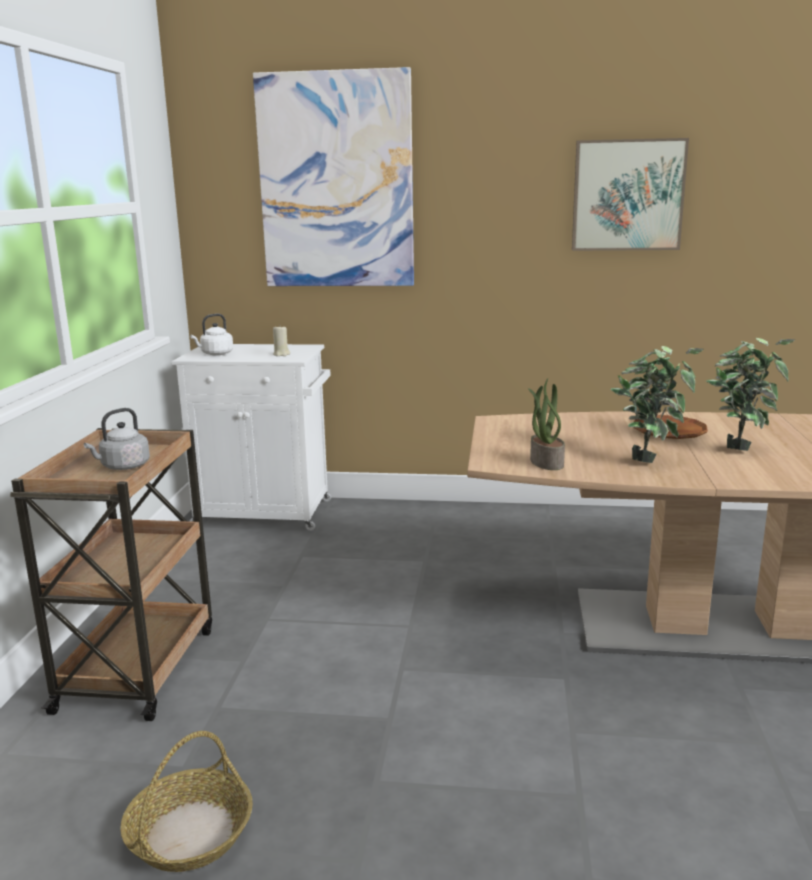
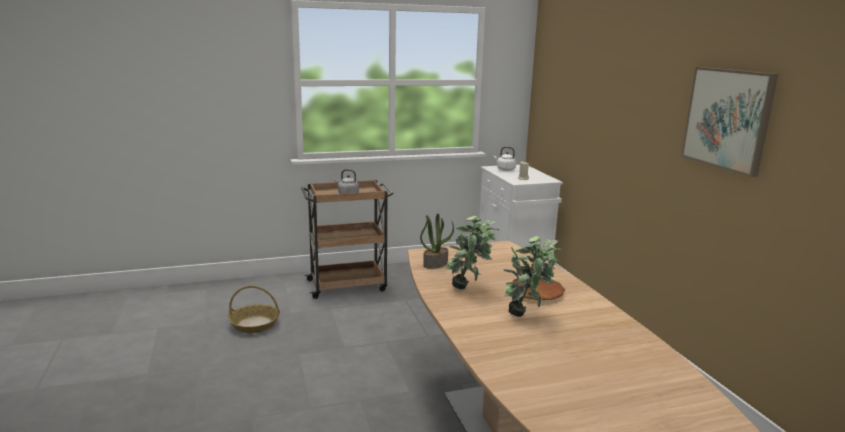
camera: 65 degrees right, 0 degrees up
picture [253,67,414,286] -> none

